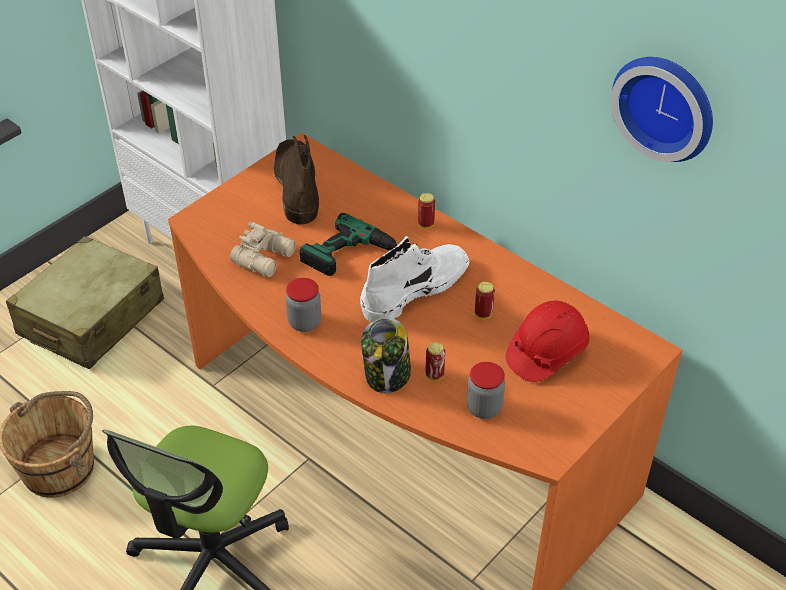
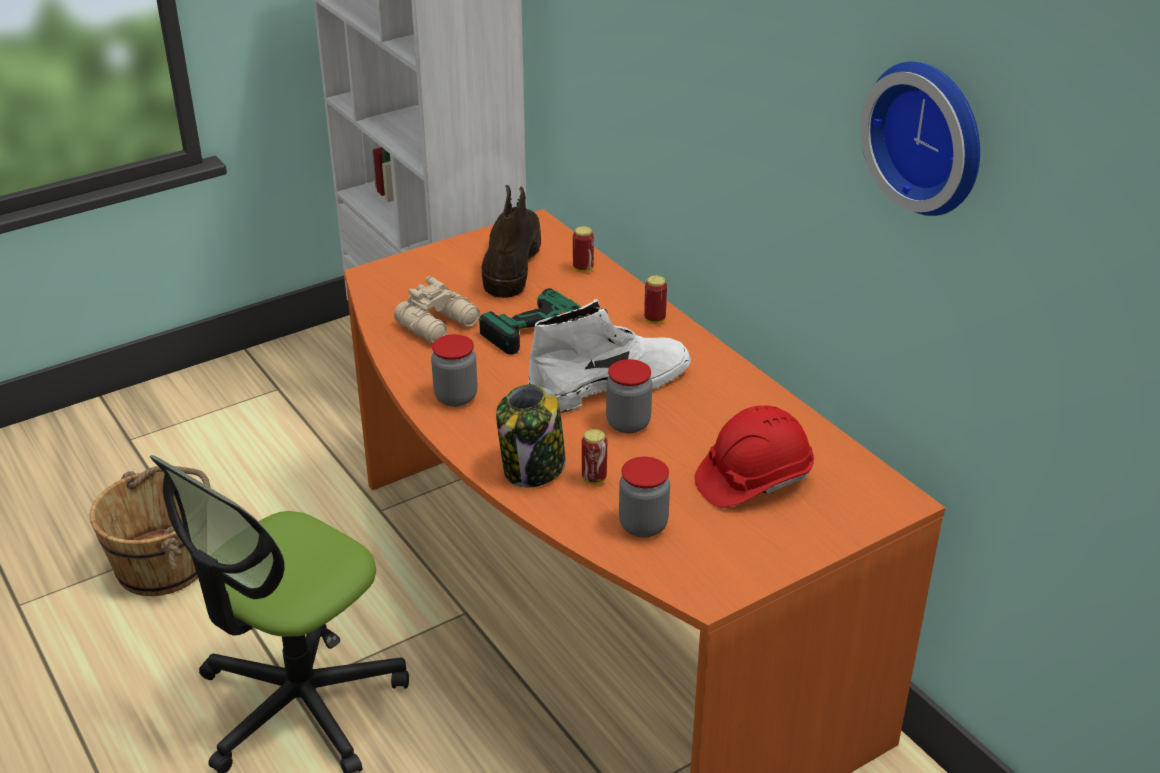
camera: 15 degrees right, 10 degrees down
beige suitcase [6,236,164,369] -> none
can [475,282,495,319] -> can moved to [573,226,594,273]
none -> jar [606,359,652,433]

